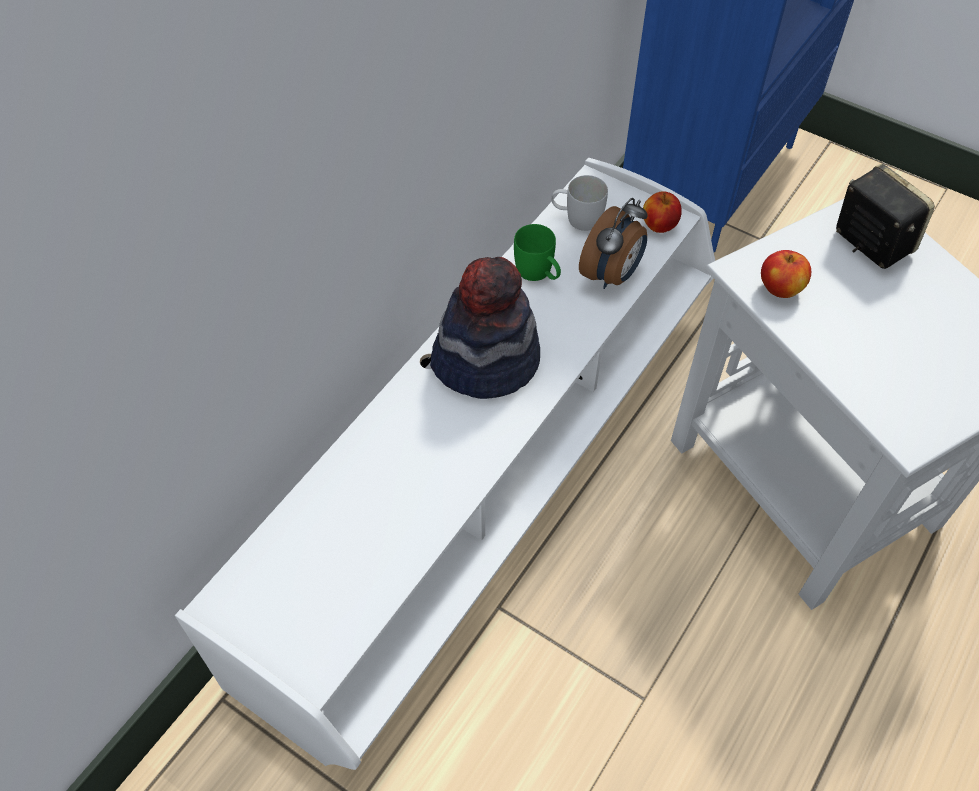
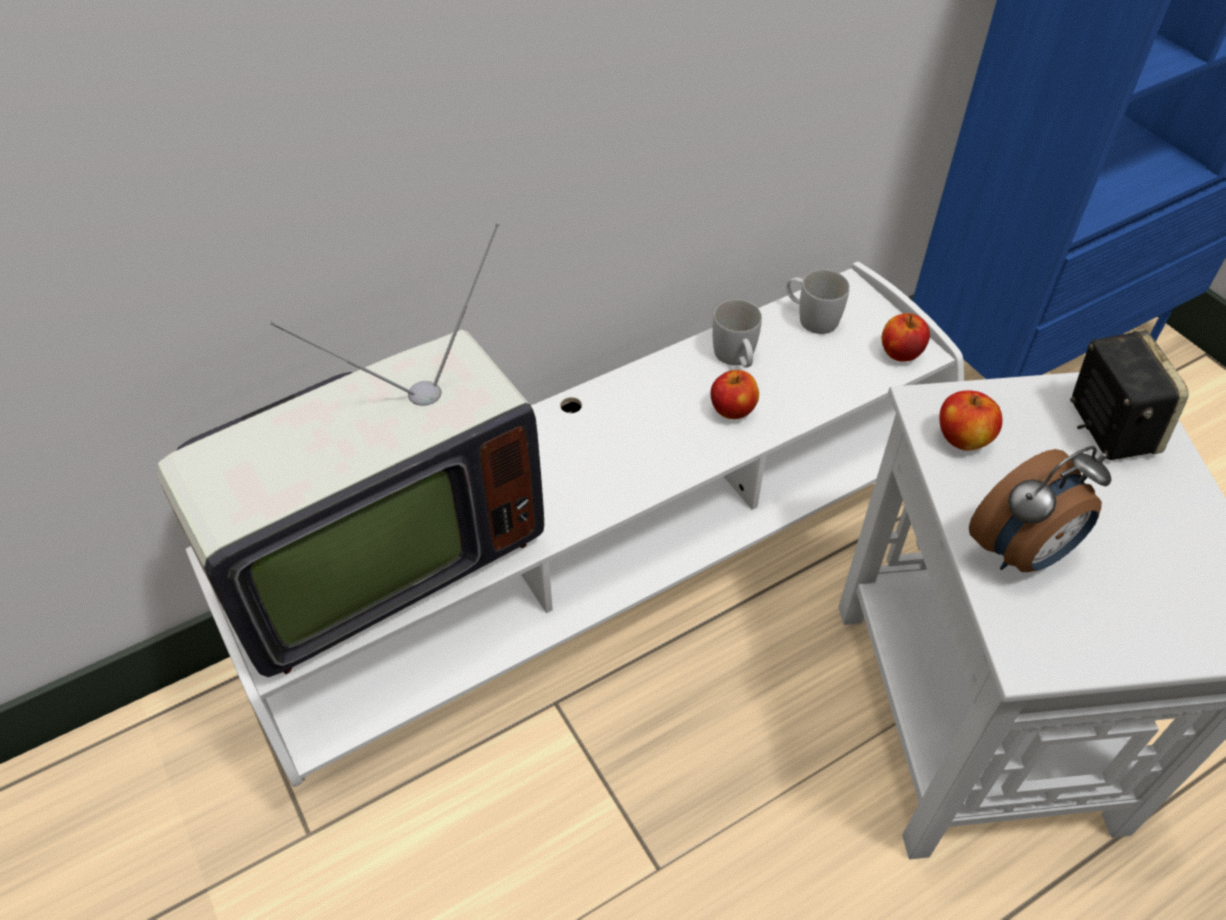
camera: 25 degrees right, 5 degrees down
hat [430,257,540,399] -> none
green mug [514,224,561,281] -> white mug [712,299,762,368]
alarm clock [579,198,648,289] -> alarm clock moved to [969,446,1112,572]
none -> television [156,222,544,677]
none -> apple [711,370,759,419]

